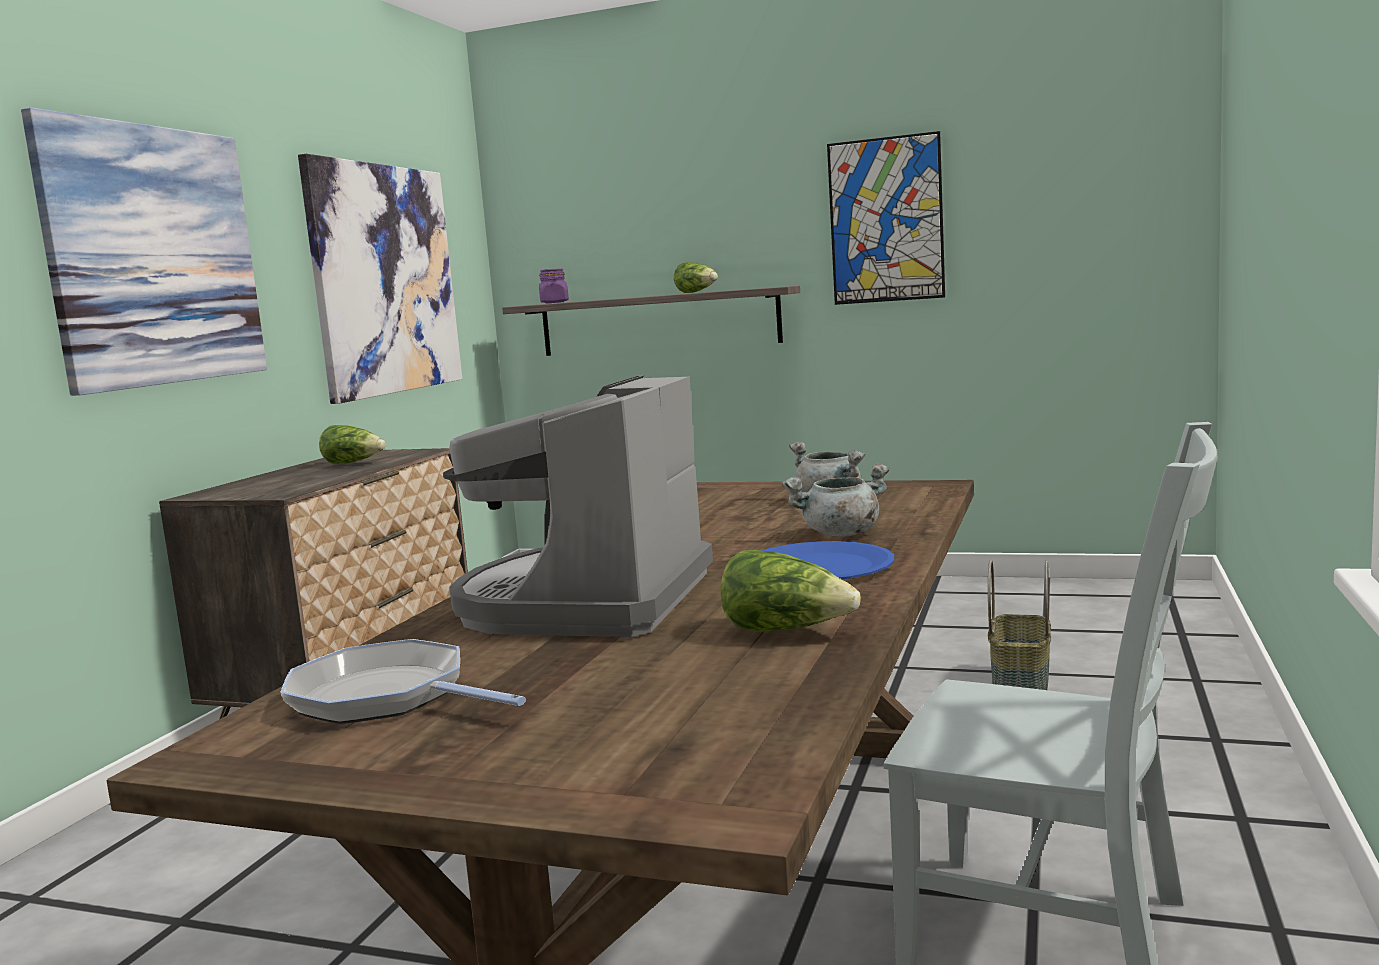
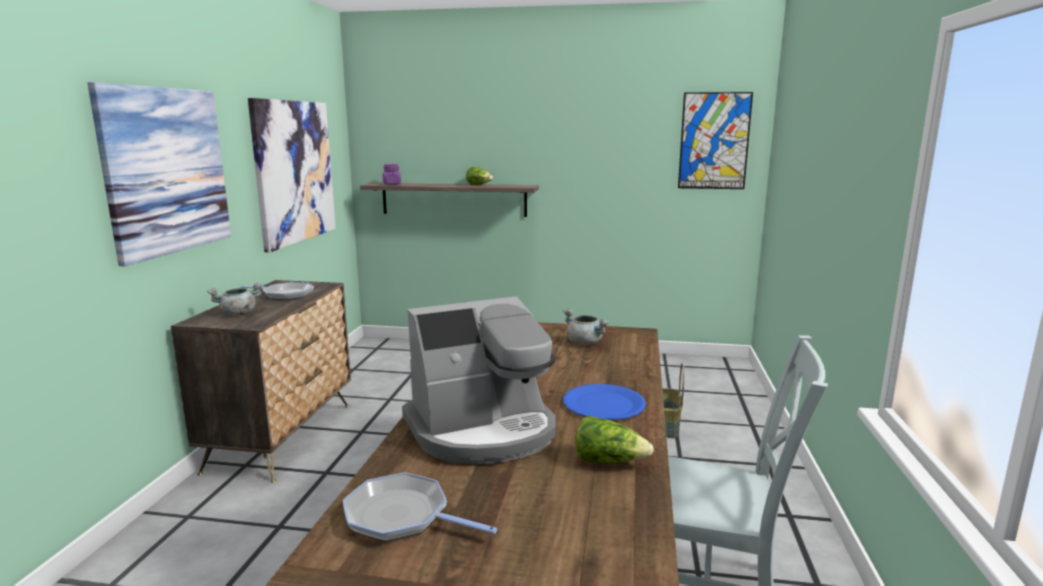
camera: 10 degrees left, 5 degrees up
lettuce [319,425,386,464] -> frying pan [240,282,314,300]
coffee machine [443,375,713,637] -> coffee machine turned 120 degrees counterclockwise [402,296,556,464]
grey cooking pot [781,464,890,537] -> grey cooking pot moved to [207,283,262,316]
picture [827,131,945,305] -> picture moved to [678,92,753,189]

